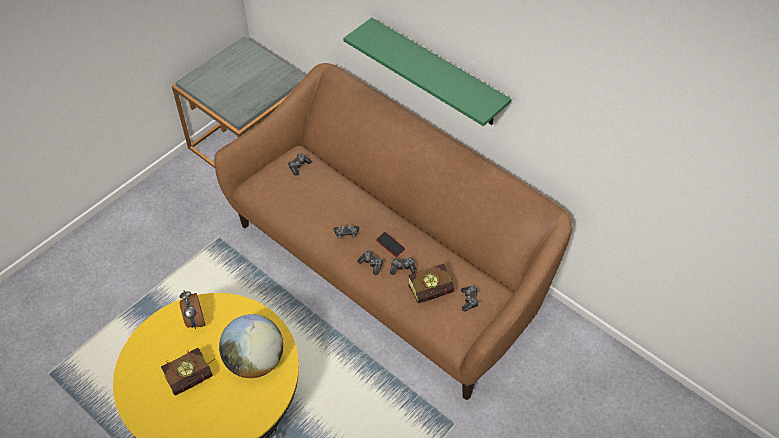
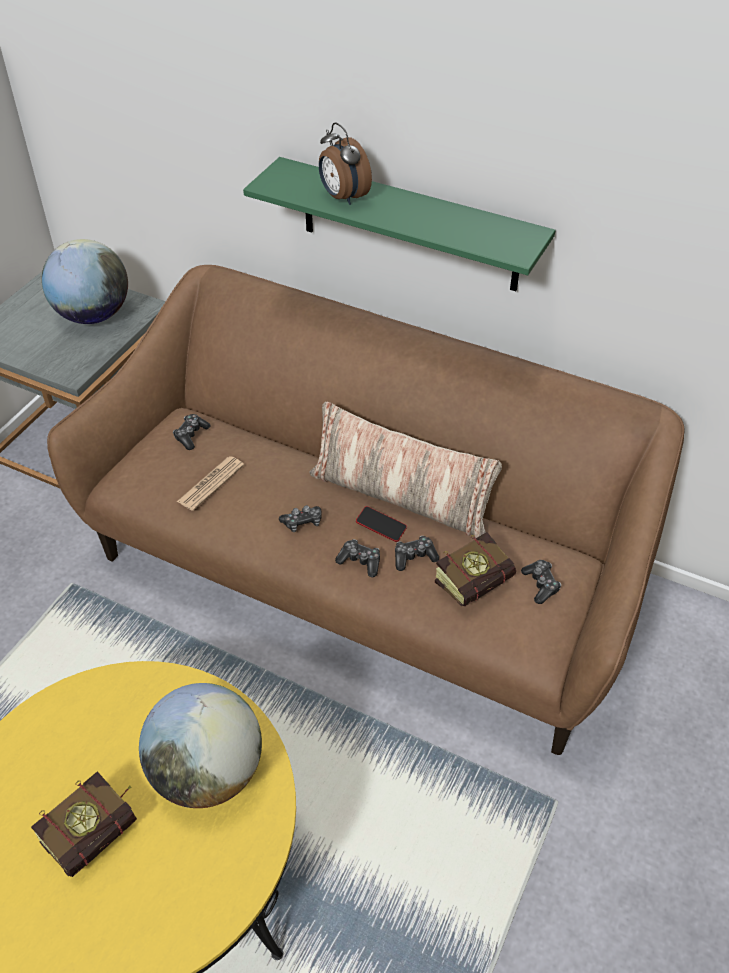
camera: 15 degrees left, 5 degrees down
alarm clock [179,290,205,329] -> alarm clock moved to [319,122,372,205]
none -> globe [42,239,128,324]
none -> newspaper [177,456,244,511]
none -> pillow [309,402,502,538]

